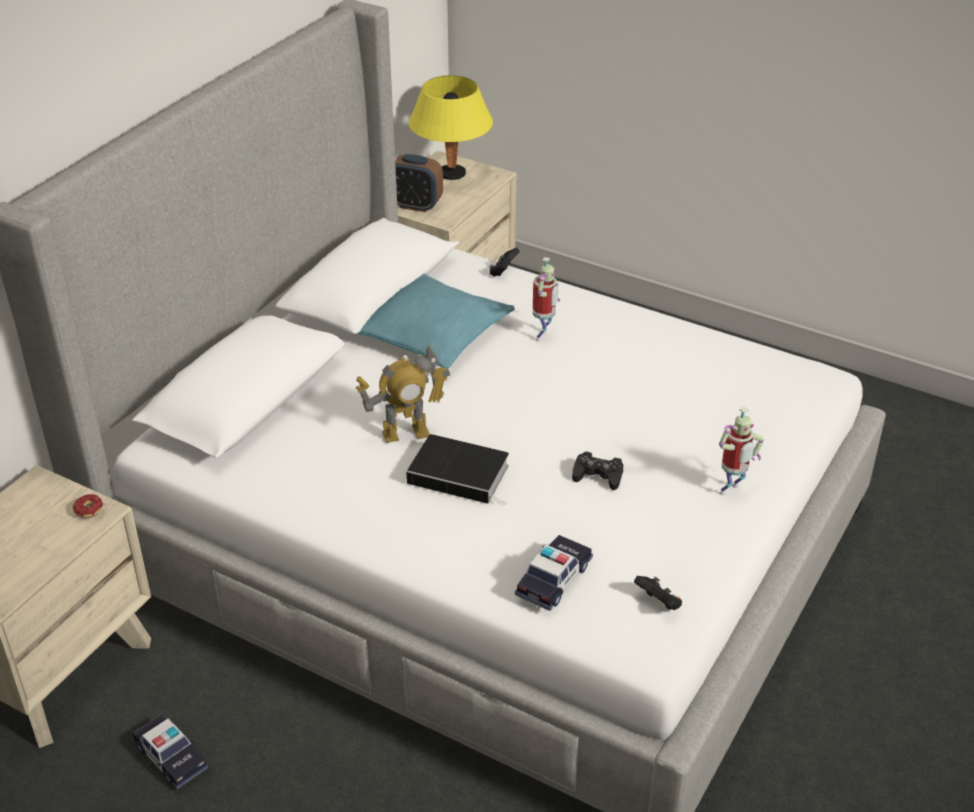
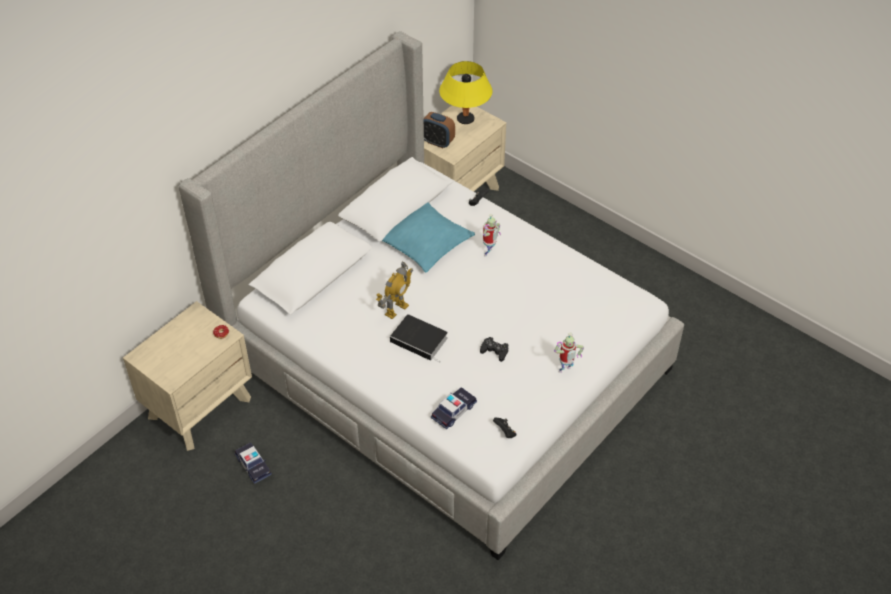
camera: 10 degrees right, 10 degrees up
toy robot [356,346,450,443] -> toy robot turned 45 degrees counterclockwise [376,261,413,319]

